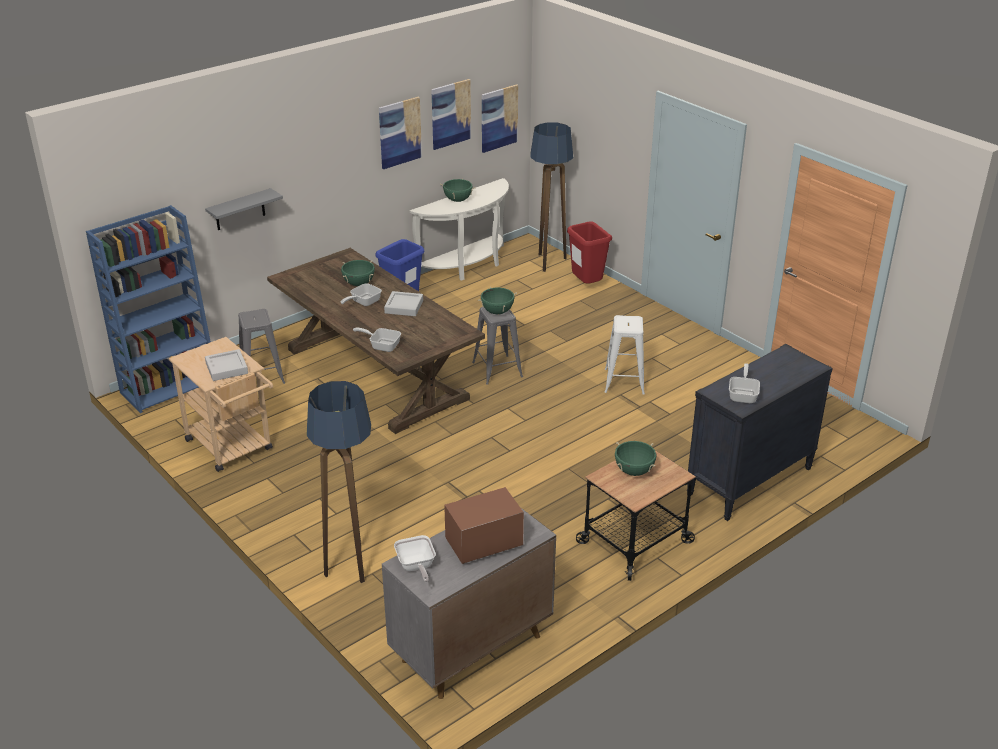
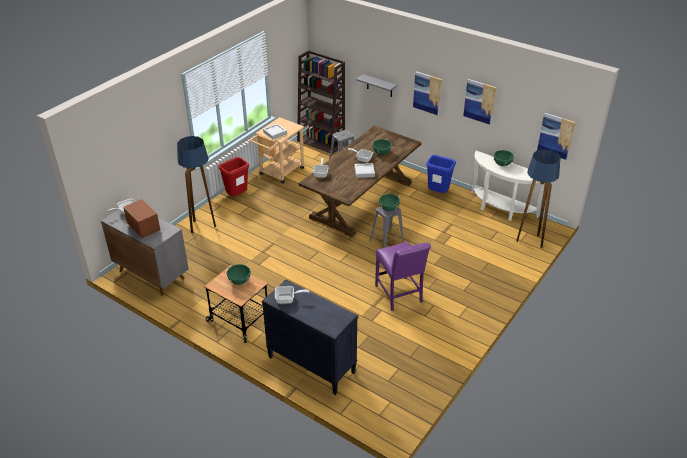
camera: 75 degrees right, 5 degrees up
blue bookcase [86,205,211,413] -> brown bookcase [297,50,345,154]
picture [431,79,471,150] -> picture moved to [413,71,442,115]
red trash can [567,222,612,284] -> red trash can moved to [218,157,249,196]
white stool [605,315,645,395] -> purple chair [375,242,431,311]

